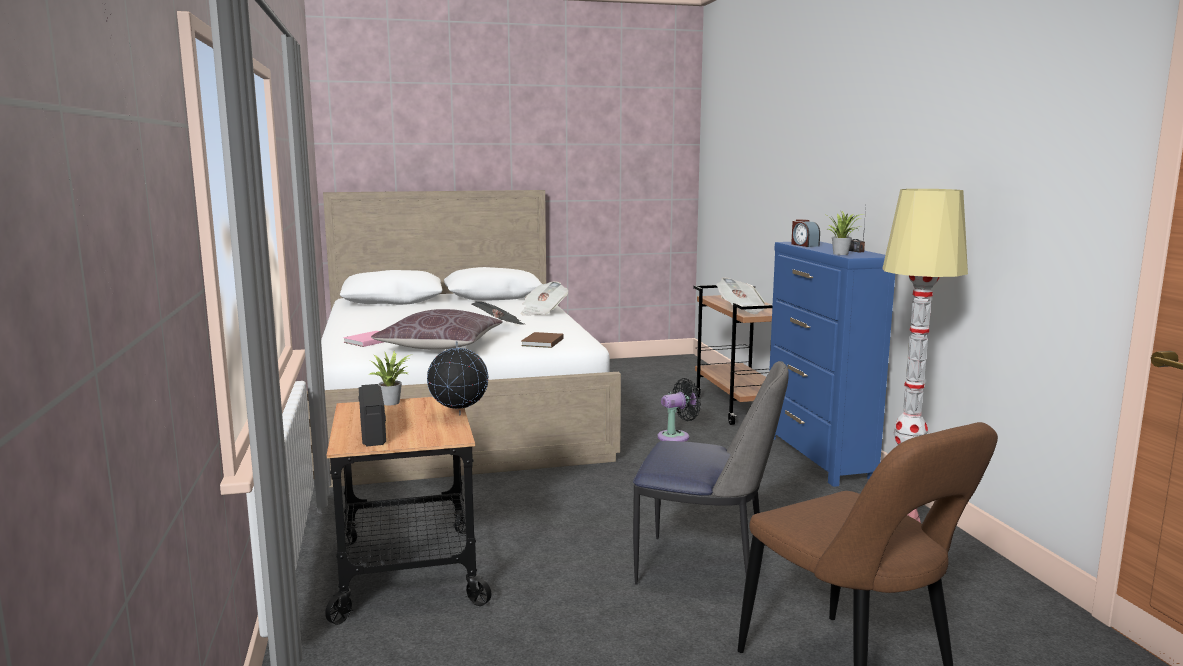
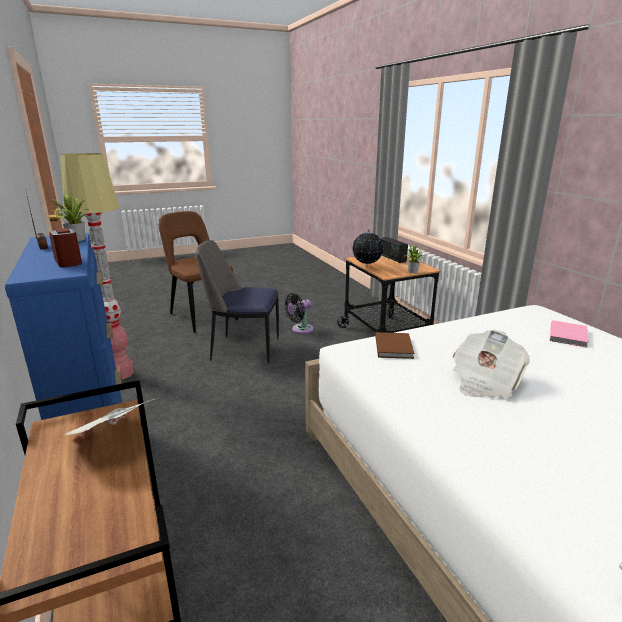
camera: 170 degrees right, 10 degrees up
brown pillow [371,309,503,350] -> none
newspaper [521,281,568,316] -> none
black fan [657,378,701,442] -> black fan moved to [285,293,314,334]

